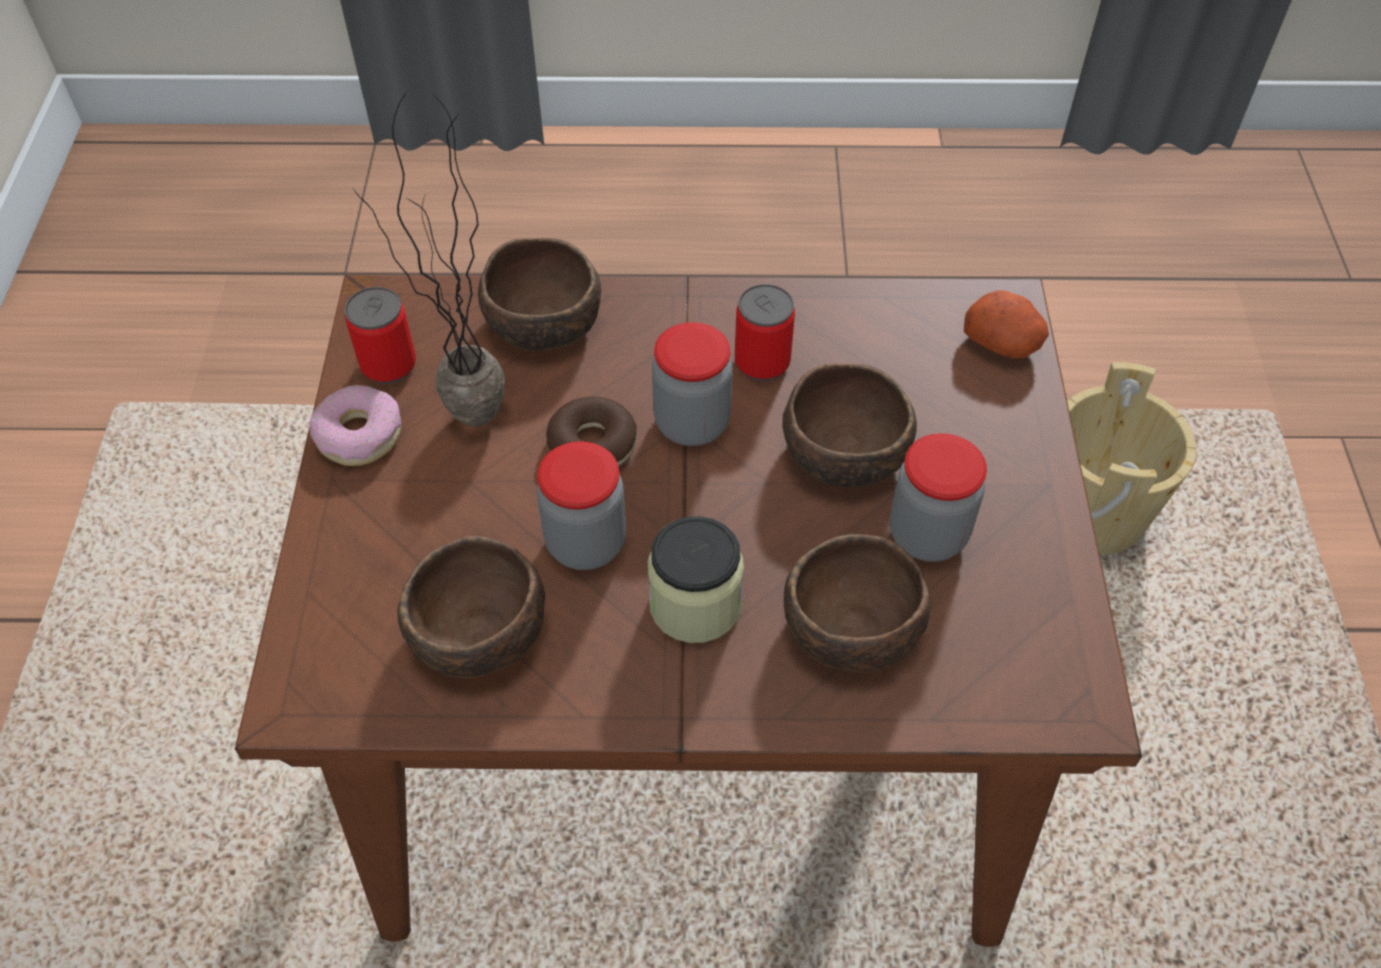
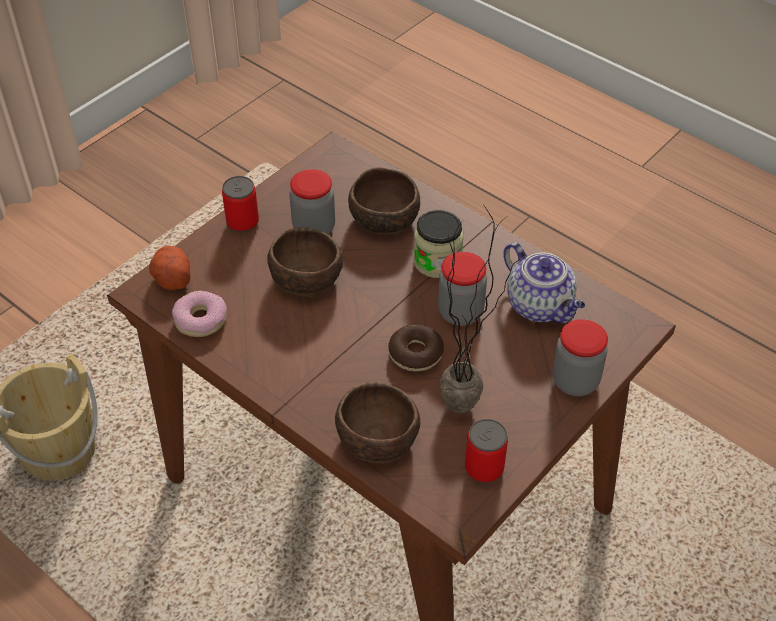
camera: 140 degrees left, 5 degrees down
donut [310,385,402,466] -> donut moved to [172,291,227,337]
brown bowl [397,536,545,678] -> teapot [503,242,585,323]
jar [652,322,733,446] -> jar moved to [553,319,608,396]
can [735,284,795,381] -> can moved to [222,176,259,233]

